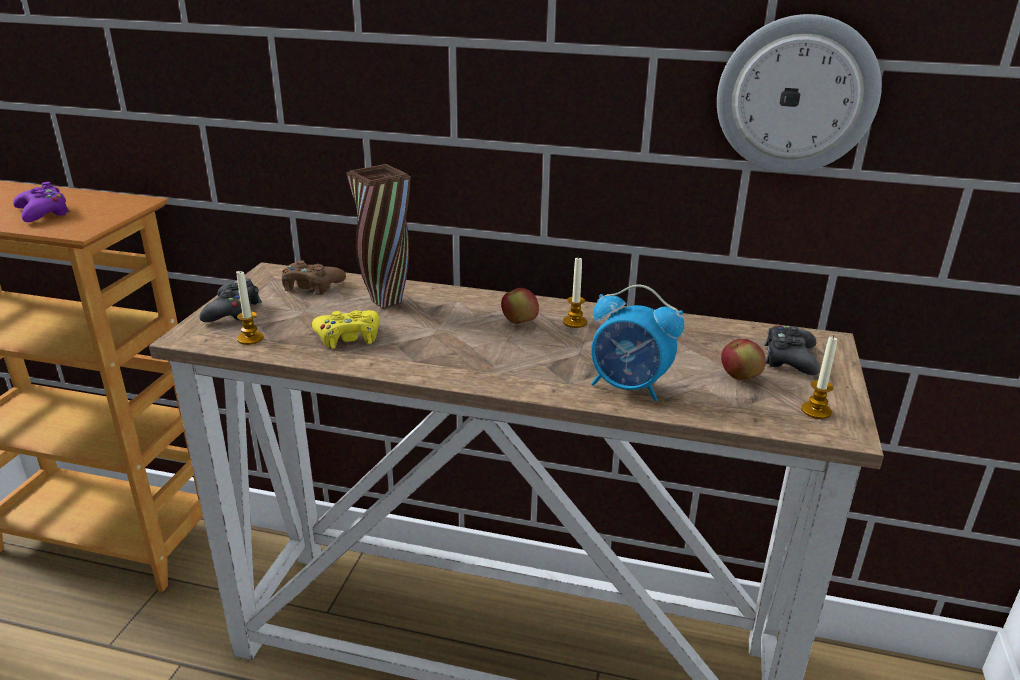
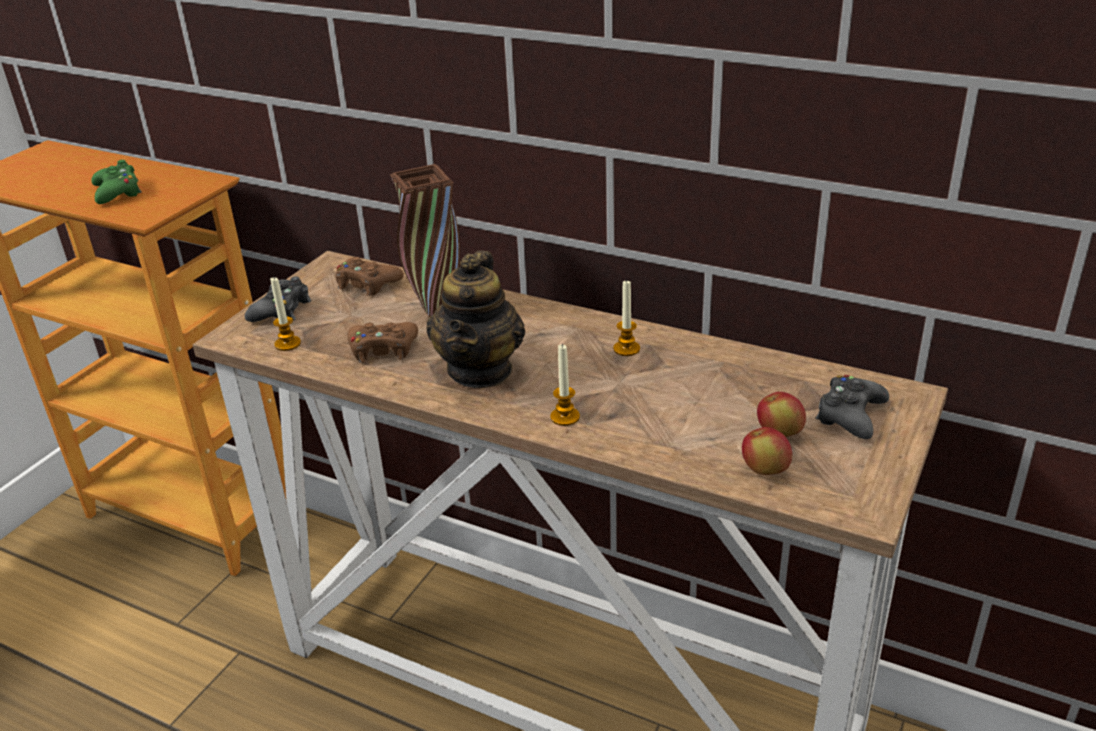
camera: 15 degrees right, 5 degrees up
purple game controller [13,182,70,222] -> green game controller [91,160,142,204]
yellow game controller [312,310,380,349] -> brown game controller [347,322,418,363]
apple [501,288,539,324] -> apple moved to [742,427,792,475]
alarm clock [591,285,684,401] -> none
wall clock [717,14,882,173] -> none
candle [801,335,838,419] -> candle moved to [550,344,580,426]
none -> teapot [427,251,525,388]

